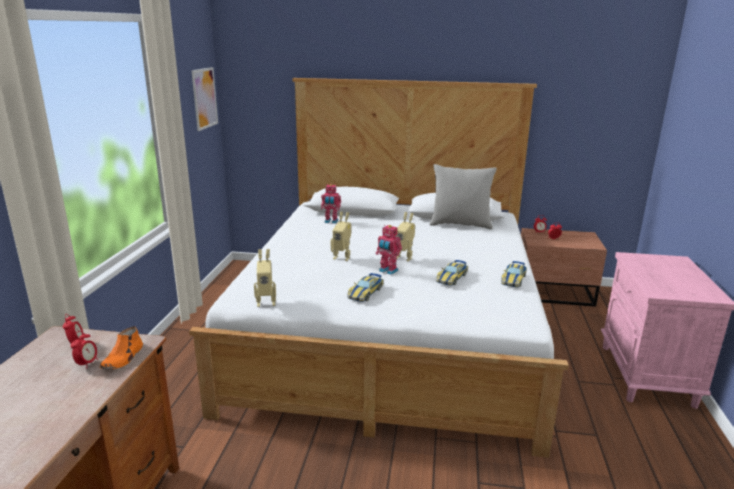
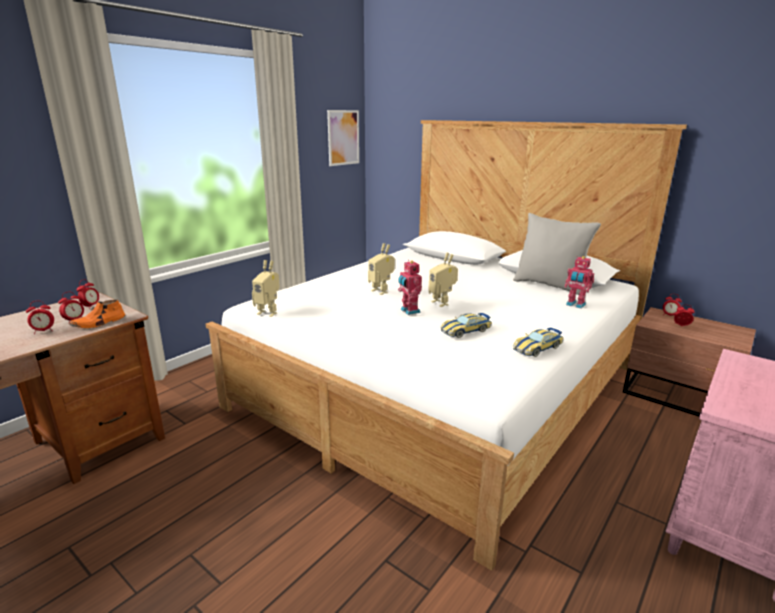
camera: 30 degrees right, 0 degrees up
toy robot [321,184,341,224] -> toy robot moved to [564,256,594,308]
toy car [347,273,384,302] -> none
none -> alarm clock [26,301,54,334]

